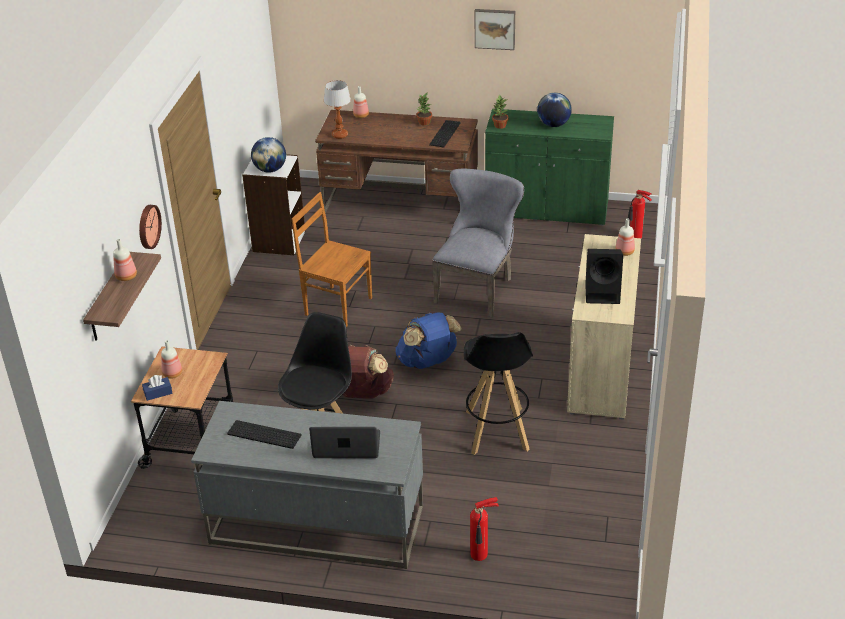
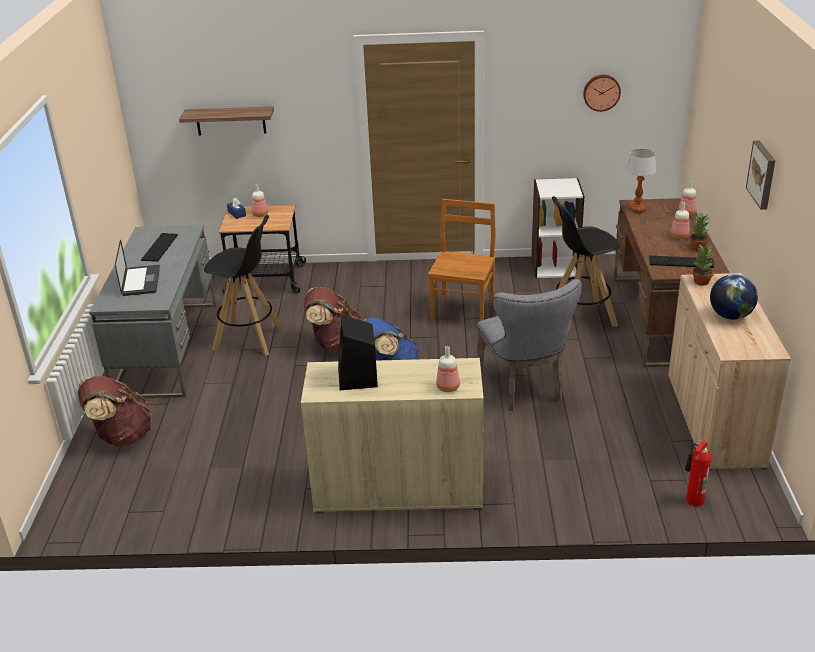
camera: 80 degrees right, 5 degrees down
bottle [113,239,137,281] -> bottle moved to [671,202,690,239]
wall clock [139,205,162,249] -> wall clock moved to [583,75,621,112]
globe [251,137,286,172] -> none
grey chair [432,169,524,317] -> grey chair turned 60 degrees clockwise [477,279,582,411]
black stool [464,332,533,455] -> black stool moved to [552,196,620,334]
fire extinguisher [470,497,499,561] -> brown backpack [78,376,152,447]
green cabinet [485,109,614,226] -> beige cabinet [668,273,791,471]

